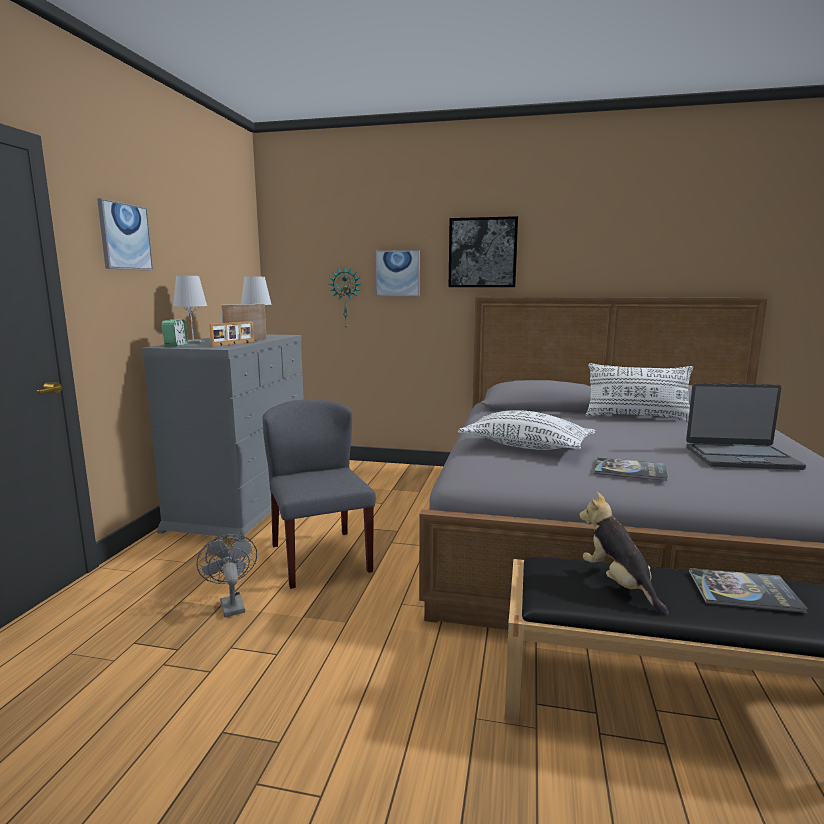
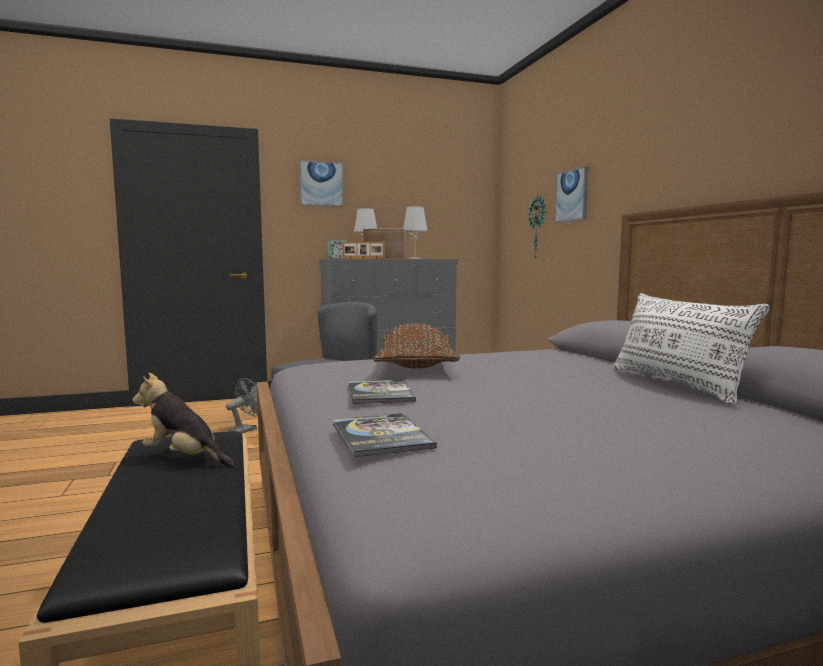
camera: 60 degrees right, 5 degrees down
picture [449,216,518,287] -> none
white pillow [458,410,596,450] -> brown pillow [373,323,460,368]
plush toy [579,492,669,615] -> plush toy turned 105 degrees counterclockwise [132,373,235,467]
laptop [686,383,806,470] -> none
book [689,568,808,613] -> book moved to [333,413,437,457]

